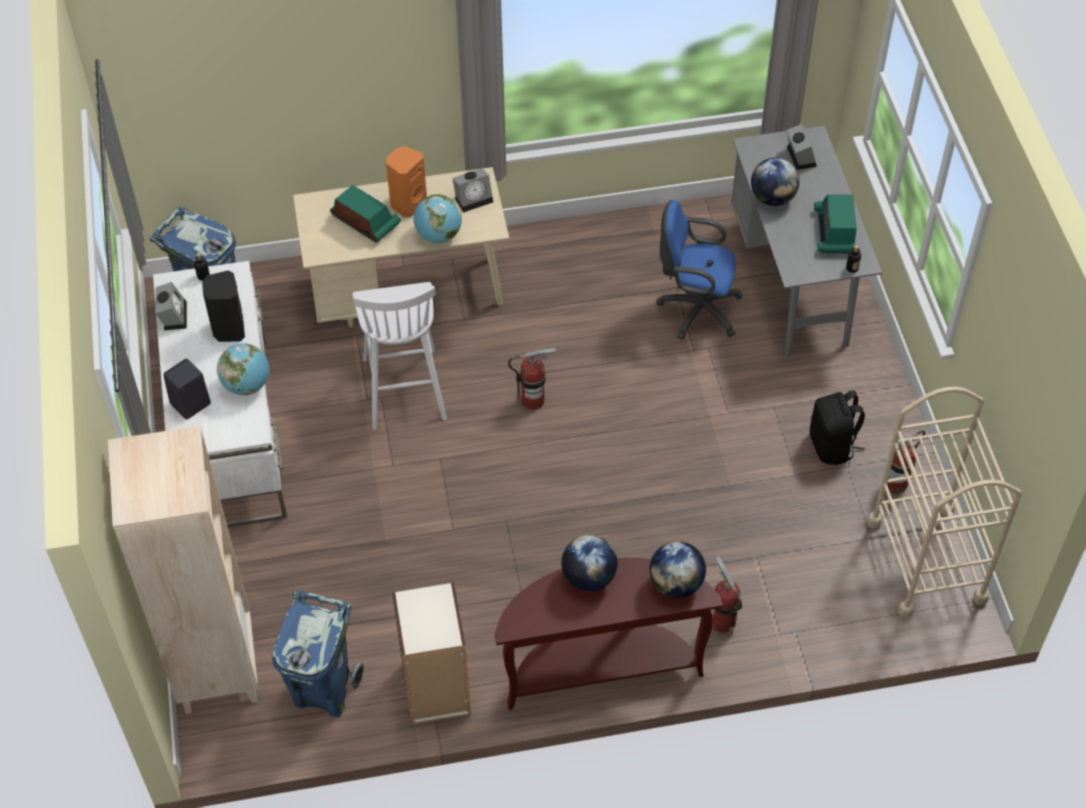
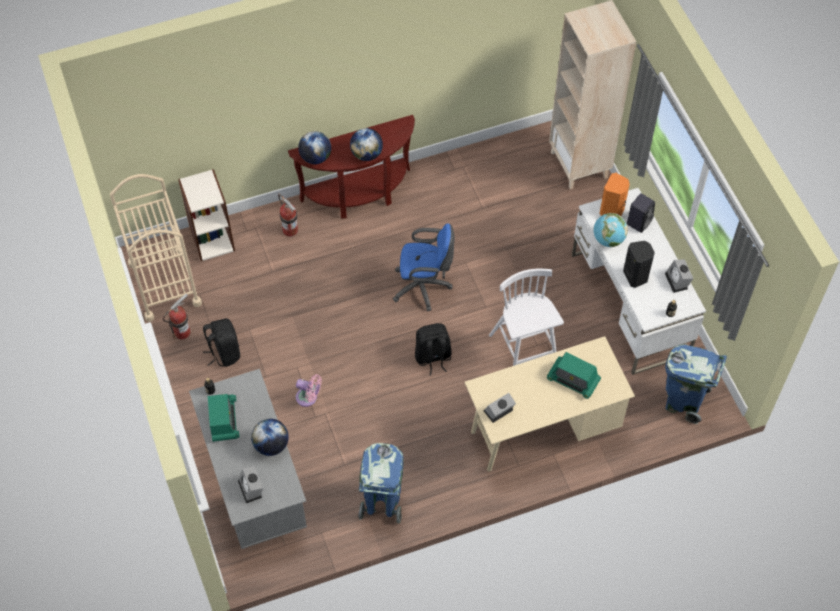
camera: 170 degrees right, 5 degrees up
blue trash can [272,590,364,718] -> blue trash can moved to [358,443,404,524]
orange speaker [386,146,427,217] -> orange speaker moved to [600,173,630,216]
bookcase [392,582,471,725] -> bookcase moved to [178,169,235,261]
globe [414,194,462,243] -> none
fire extinguisher [508,348,556,410] -> black backpack [415,323,452,376]
blue office chair [656,200,743,340] -> blue office chair moved to [393,224,455,311]
none -> pink fan [296,374,322,407]

